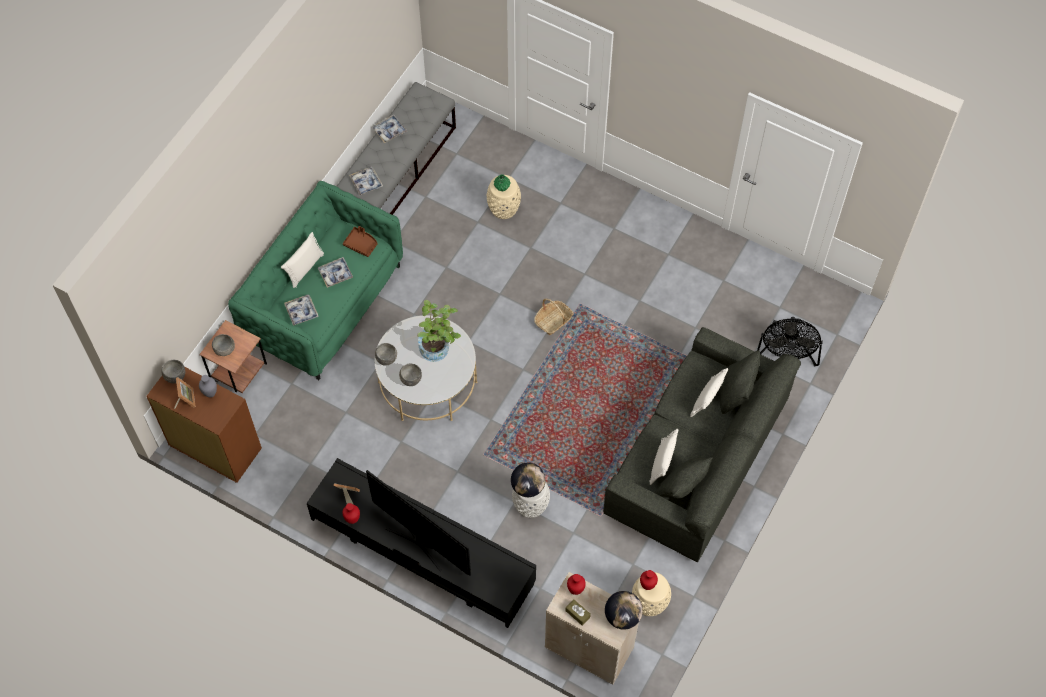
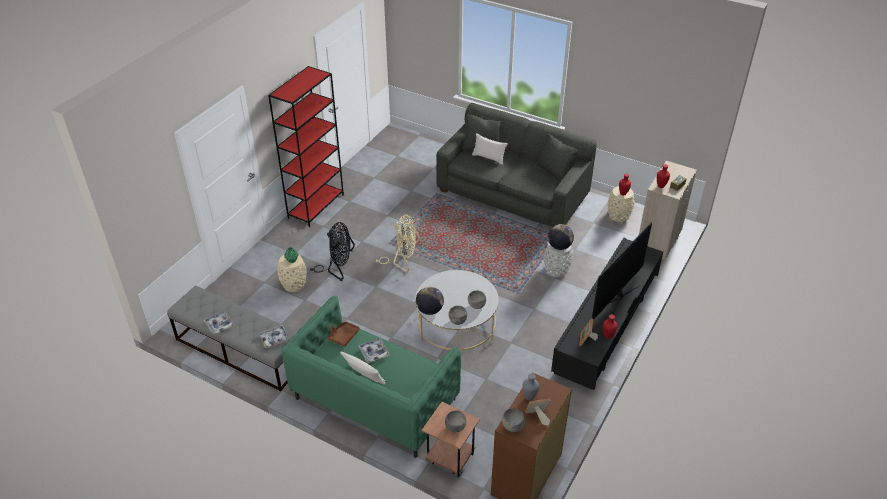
camera: 90 degrees left, 20 degrees down
tray [284,294,319,325] -> none
potted plant [417,300,461,362] -> none
basket [534,299,573,335] -> beige fan [375,215,419,273]
globe [605,591,643,629] -> globe moved to [416,287,444,315]
white pillow [649,429,678,485] -> none
black fan [757,317,823,367] -> black fan moved to [309,222,355,281]
none -> red bookcase [268,66,344,227]

